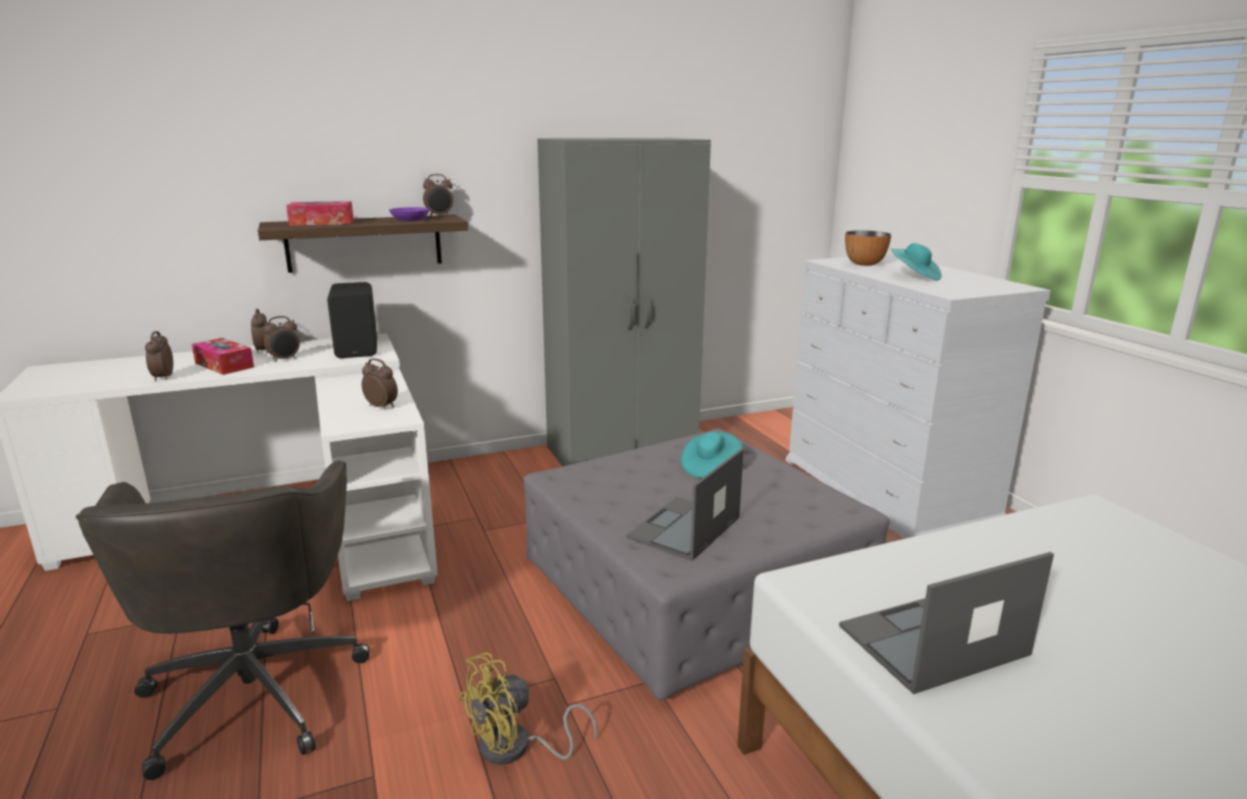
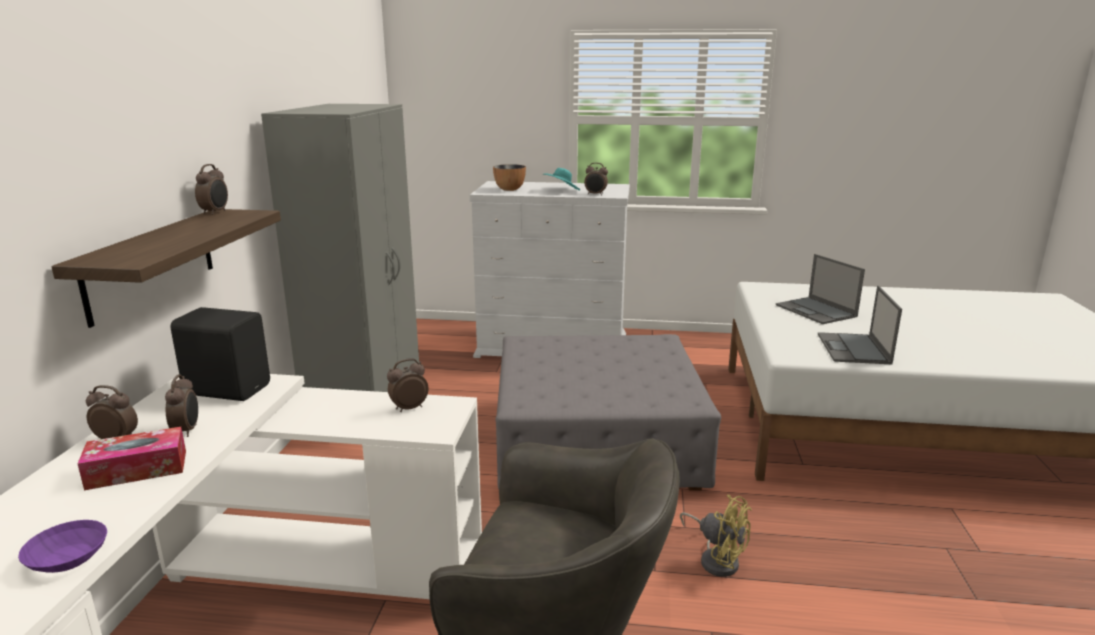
camera: 60 degrees left, 0 degrees up
alarm clock [145,331,173,382] -> alarm clock moved to [584,163,608,196]
tissue box [286,201,354,226] -> none
purple bowl [389,207,430,221] -> purple bowl moved to [18,520,107,573]
yellow fan [458,653,597,765] -> yellow fan turned 45 degrees counterclockwise [680,495,752,577]
laptop [626,449,744,561] -> laptop moved to [776,254,865,324]
turquoise hat [681,432,742,478] -> none

